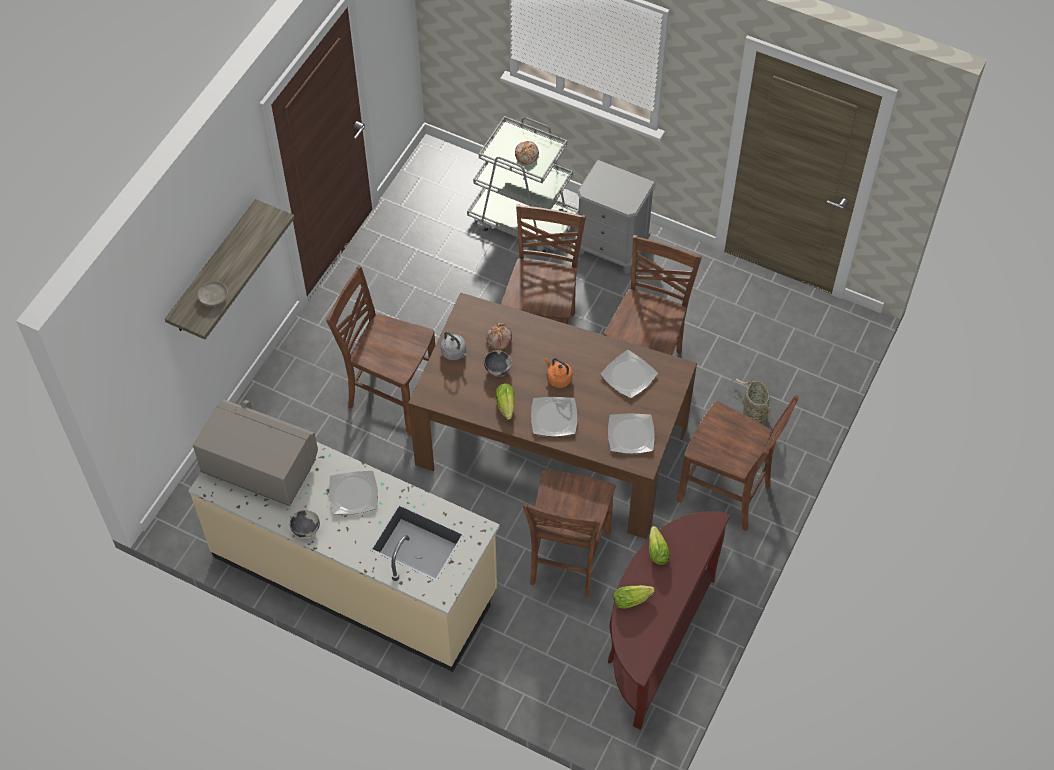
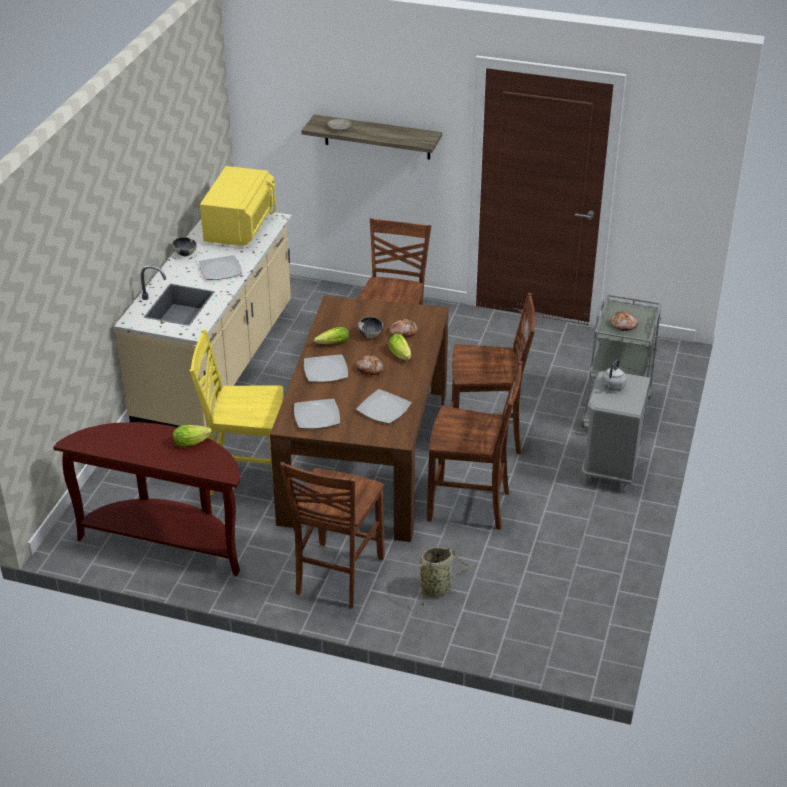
camera: 80 degrees right, 20 degrees down
grey microwave [193,400,318,506] -> yellow microwave [200,166,276,246]
grey kettle [441,332,467,360] -> grey kettle moved to [602,359,627,391]
brown chair [523,469,615,598] -> yellow chair [190,329,284,495]
orange kettle [545,358,573,388] -> bread [356,355,383,375]
lettuce [613,585,655,609] -> lettuce moved to [388,334,411,360]

